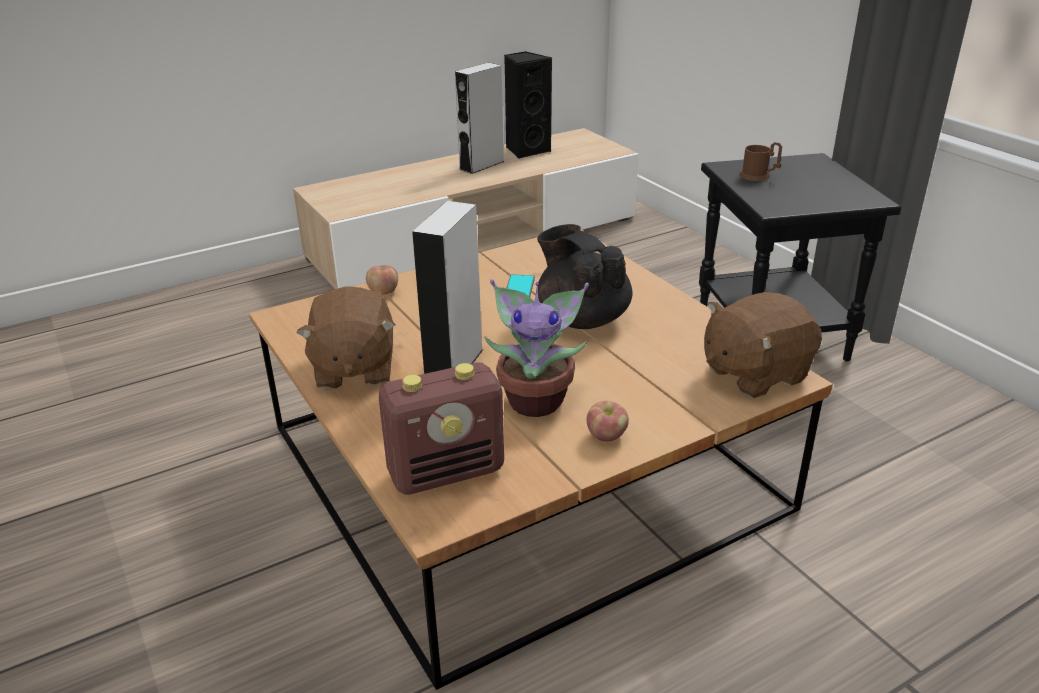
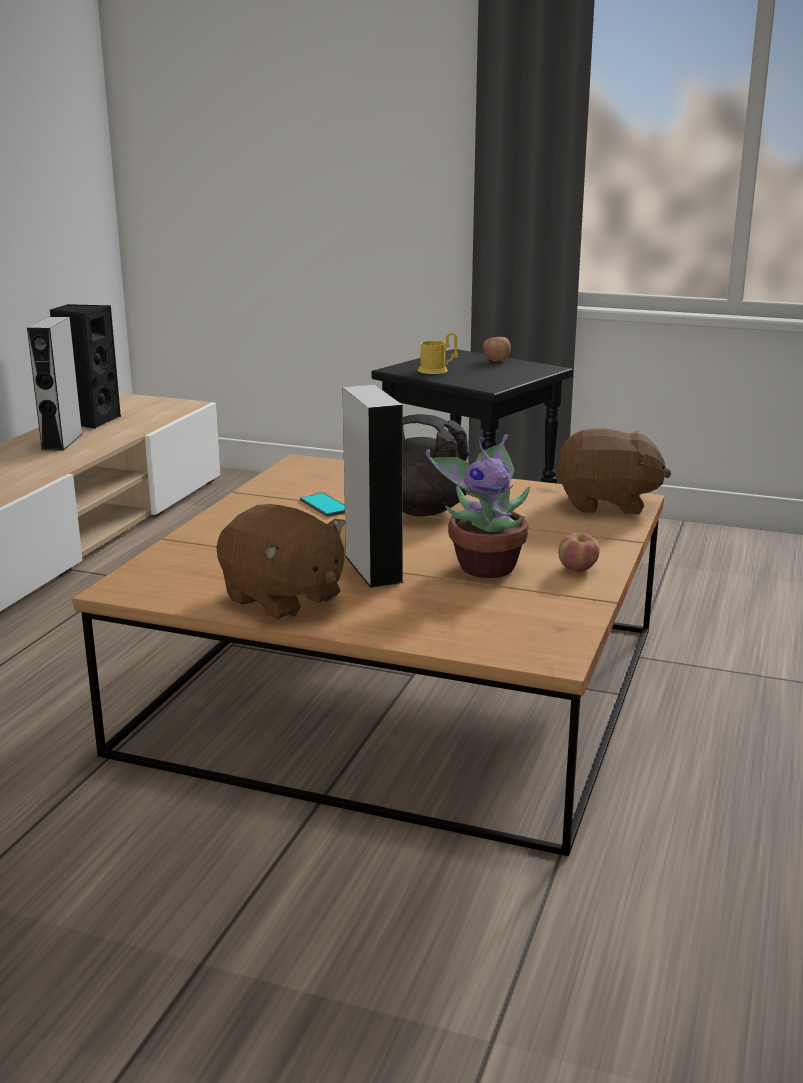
camera: 40 degrees left, 10 degrees down
apple [366,265,398,295] -> apple moved to [483,337,511,361]
radio [379,362,504,495] -> none
brown plush toy [704,292,822,398] -> brown plush toy turned 105 degrees counterclockwise [554,429,671,514]
brown mug [739,142,782,181] -> yellow mug [418,333,458,374]

